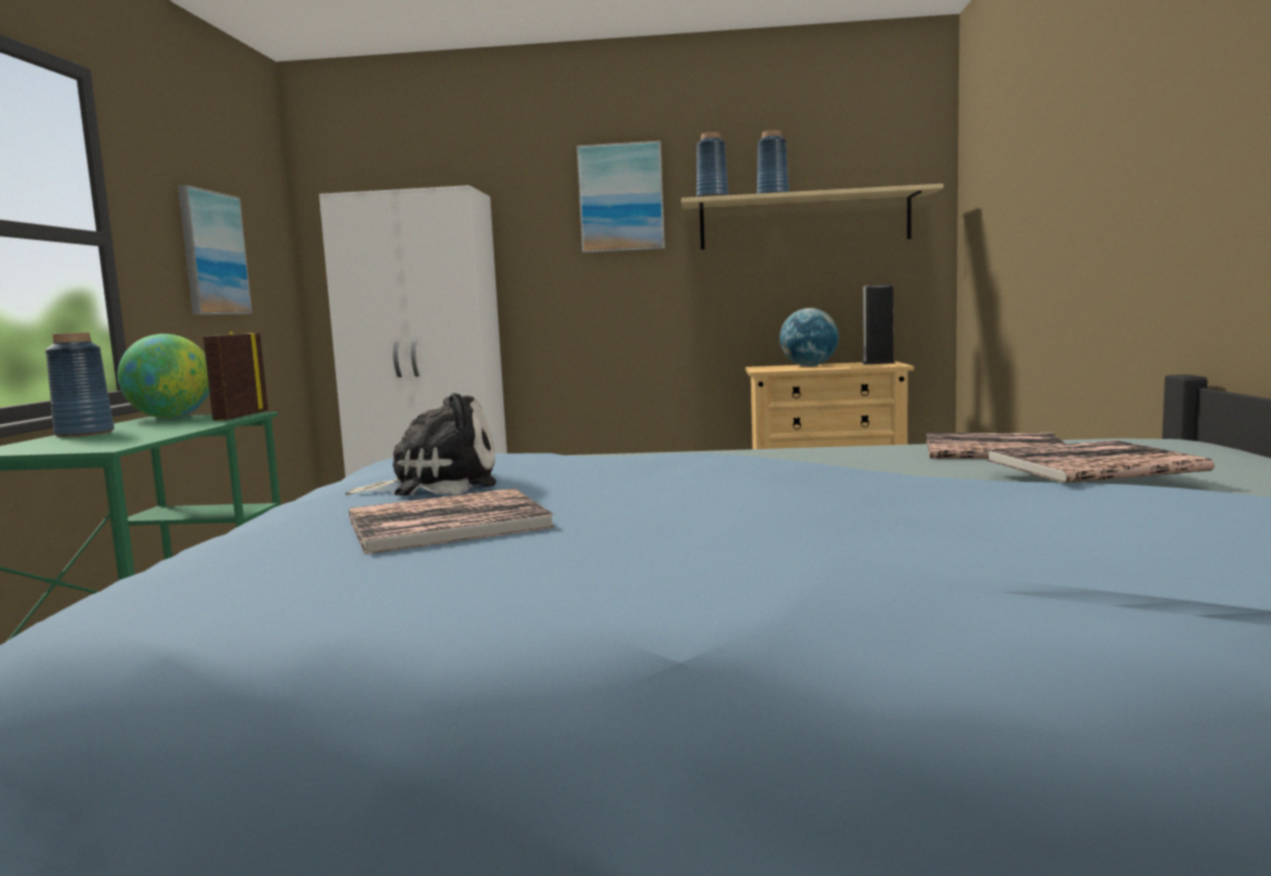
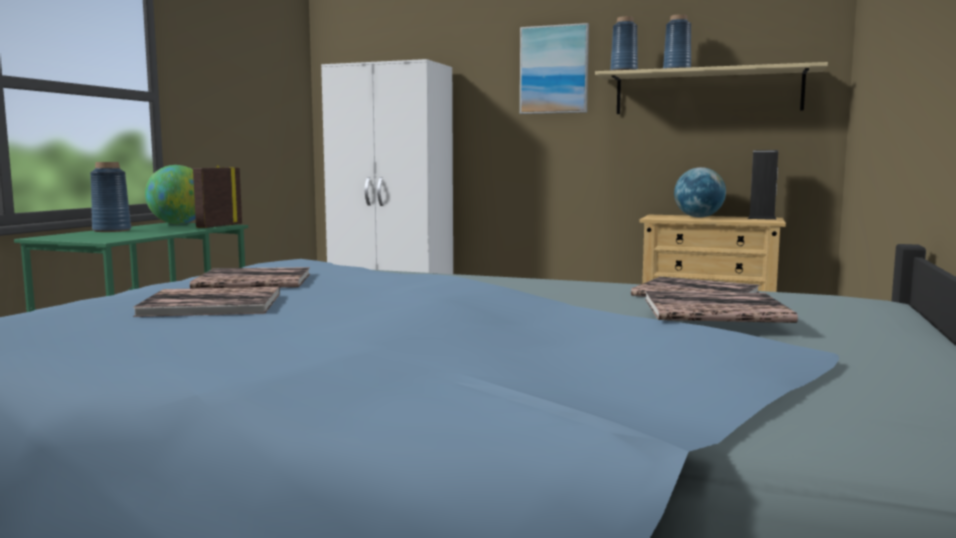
camera: 15 degrees right, 0 degrees up
picture [178,185,252,315] -> none
plush toy [345,393,496,496] -> book [190,267,310,289]

